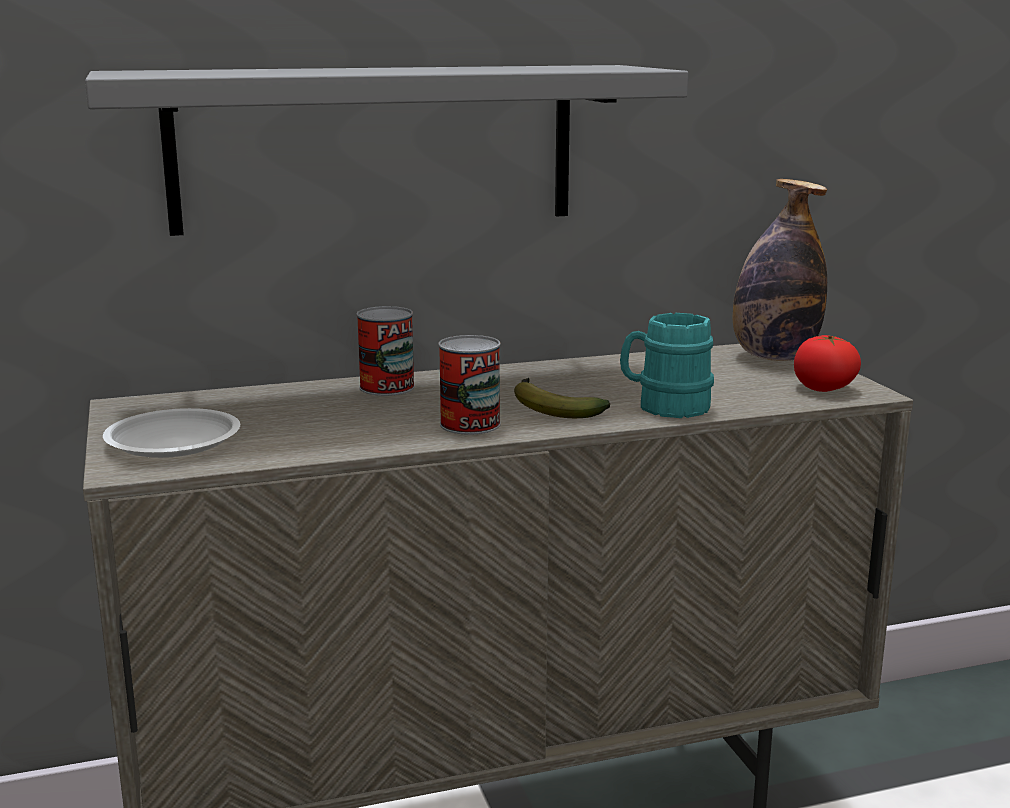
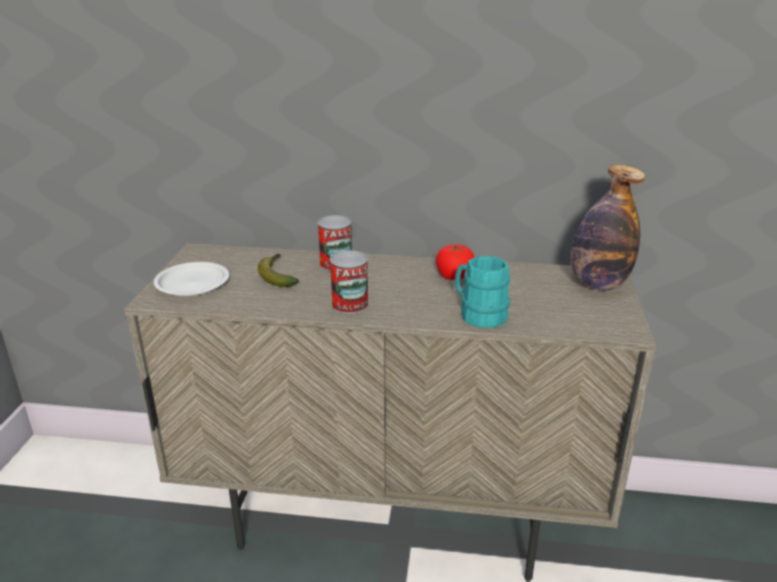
camera: 25 degrees right, 10 degrees up
grey shelf [85,65,688,236] -> none
banana [514,378,610,418] -> banana moved to [258,254,299,287]
tomato [794,335,861,392] -> tomato moved to [436,244,475,280]

